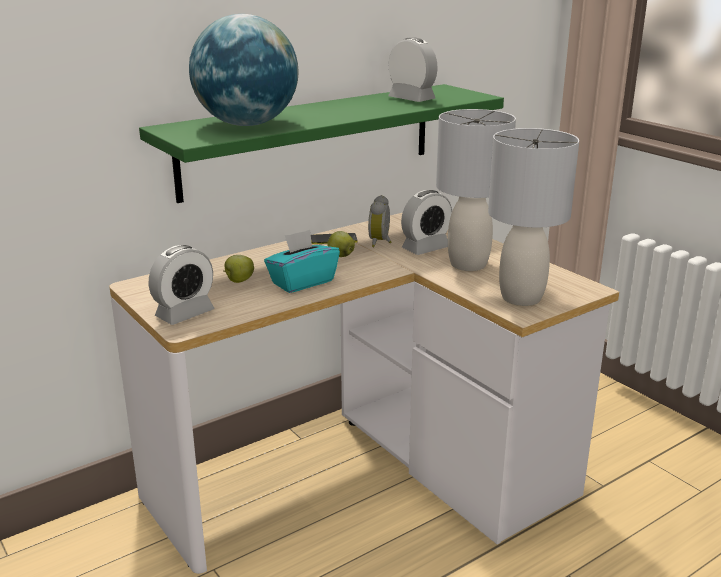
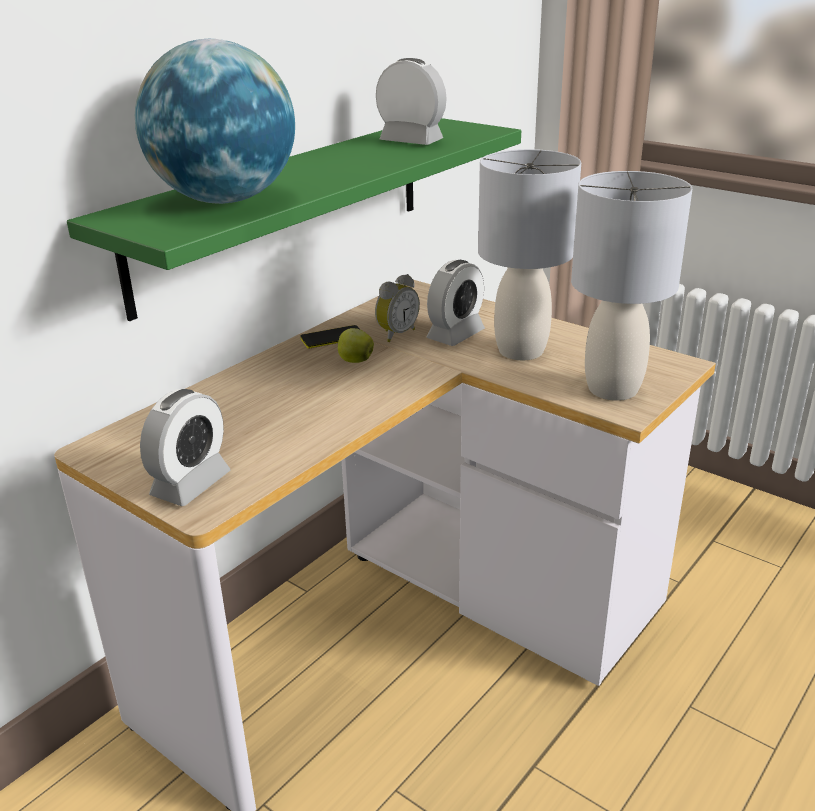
camera: 15 degrees left, 5 degrees up
apple [223,255,254,283] -> none
turquoise tissue box [264,230,340,293] -> none
alarm clock [368,195,392,247] -> alarm clock turned 135 degrees counterclockwise [375,274,420,342]

